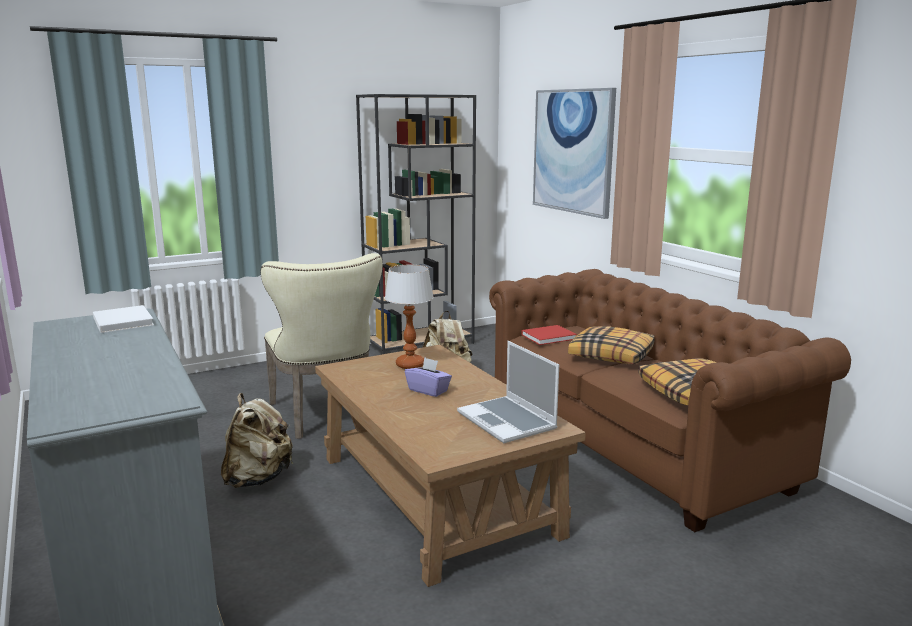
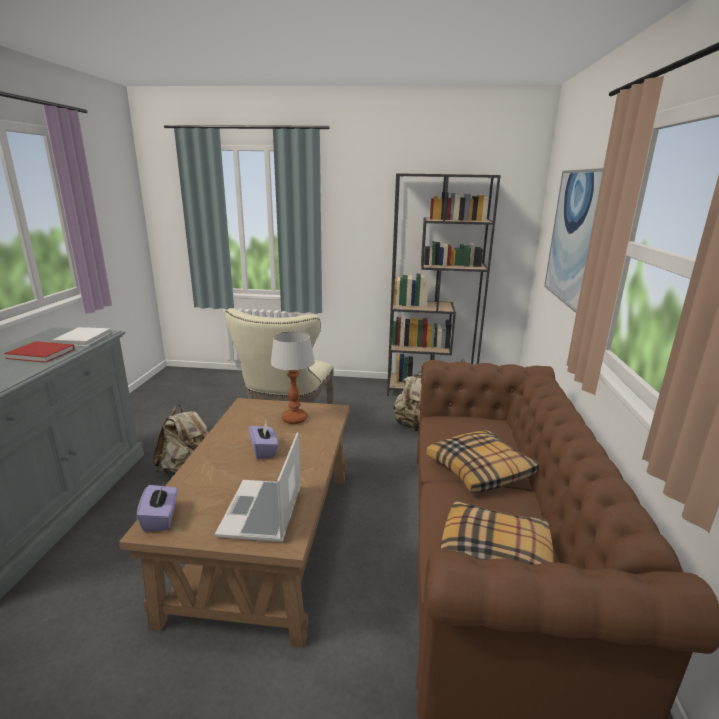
camera: 35 degrees right, 5 degrees up
red book [521,325,577,345] -> red book moved to [4,341,75,363]
none -> purple tissue box [136,483,178,532]

